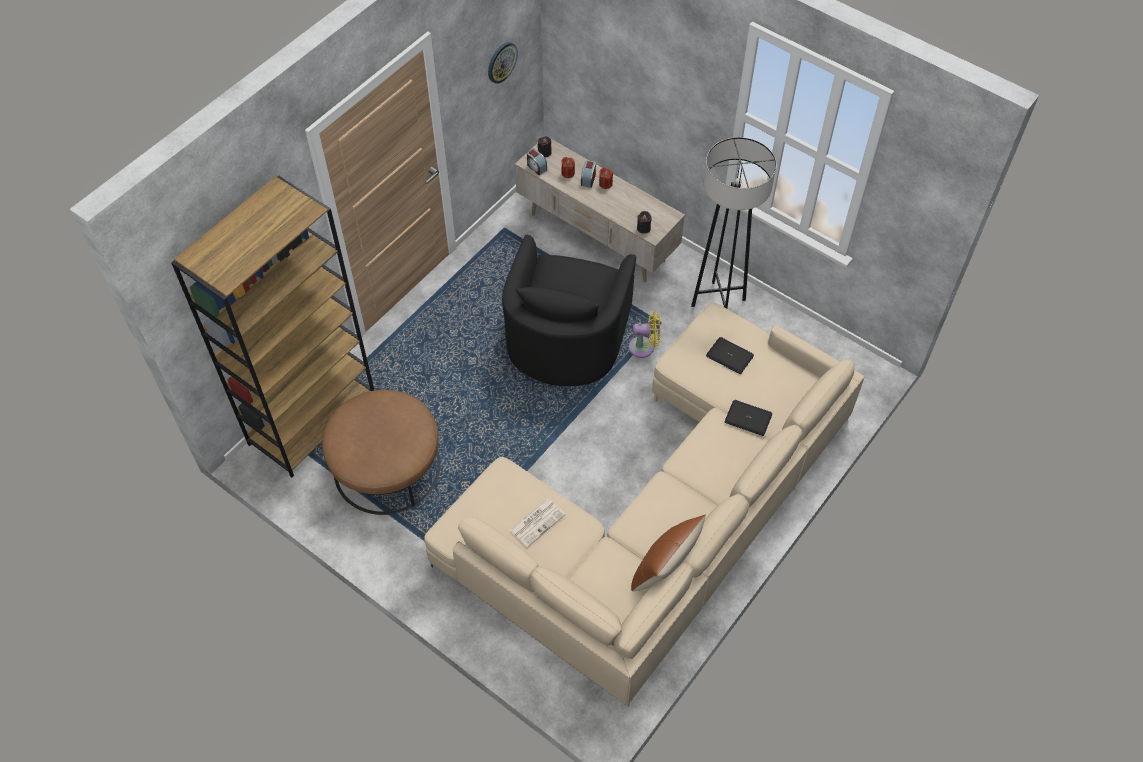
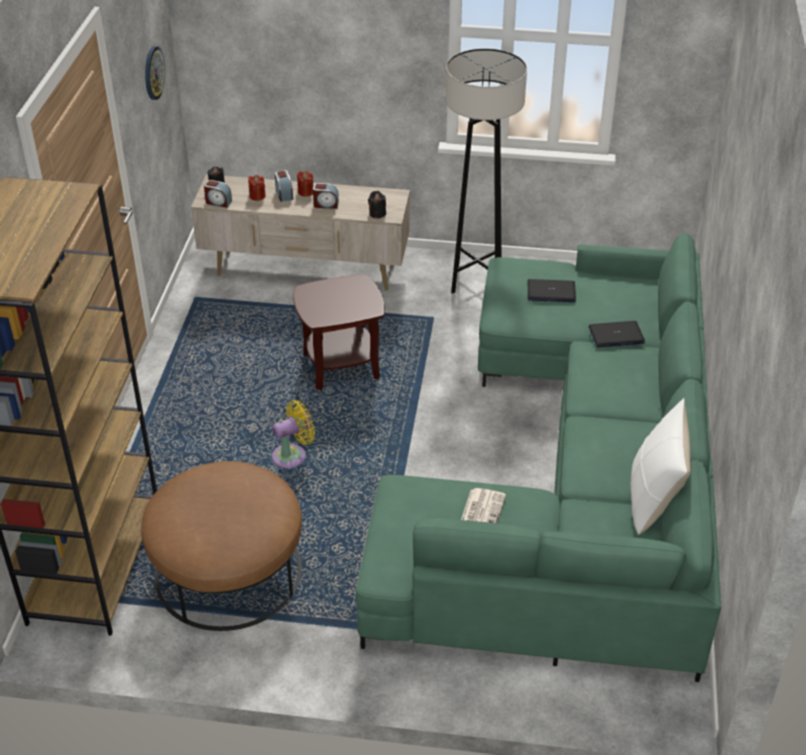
camera: 30 degrees left, 15 degrees down
beige sofa [424,302,865,708] -> green sofa [356,233,721,682]
black armchair [502,235,636,386] -> brown side table [293,274,385,390]
yellow fan [629,312,660,358] -> yellow fan moved to [272,400,315,468]
brown pillow [631,515,706,591] -> white pillow [630,398,691,535]
none -> alarm clock [313,183,339,209]

